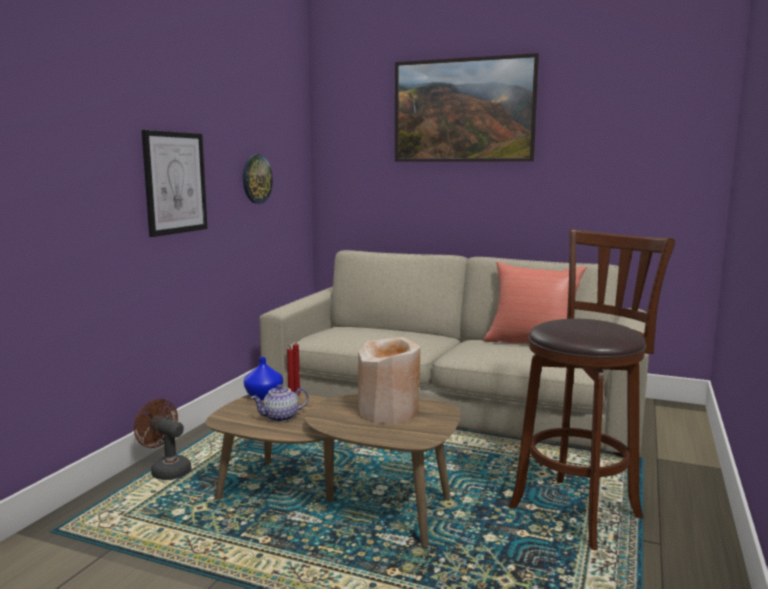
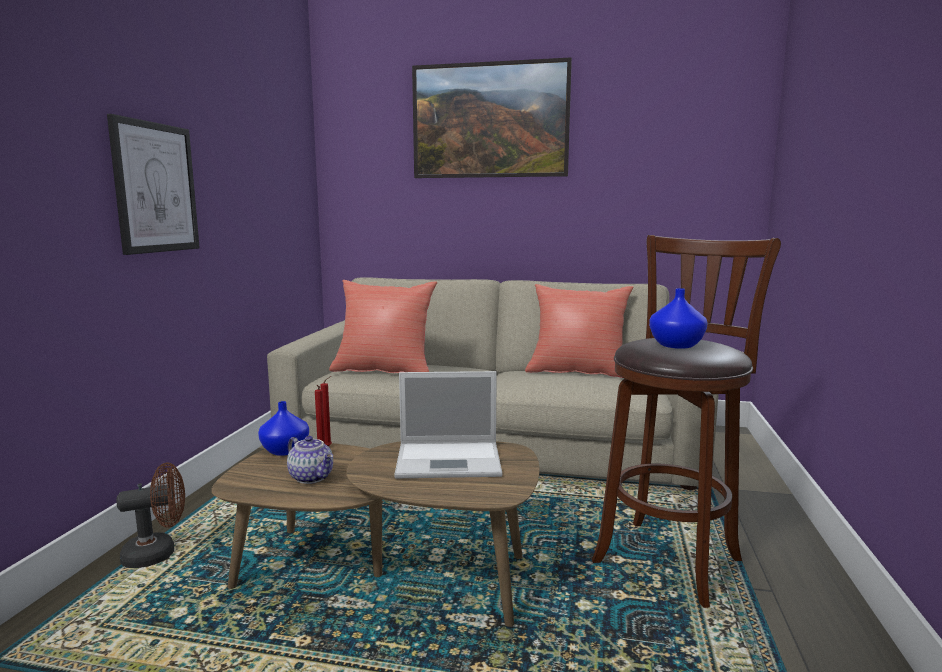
camera: 10 degrees left, 0 degrees up
brown fan [134,399,192,480] -> brown fan turned 135 degrees clockwise [117,463,185,568]
wall clock [243,154,273,204] -> none
teapot [251,384,309,422] -> teapot turned 105 degrees counterclockwise [287,436,333,484]
beige vase [358,337,421,424] -> laptop [394,371,502,479]
none -> red pillow [329,280,437,373]
none -> blue vase [649,288,708,349]

